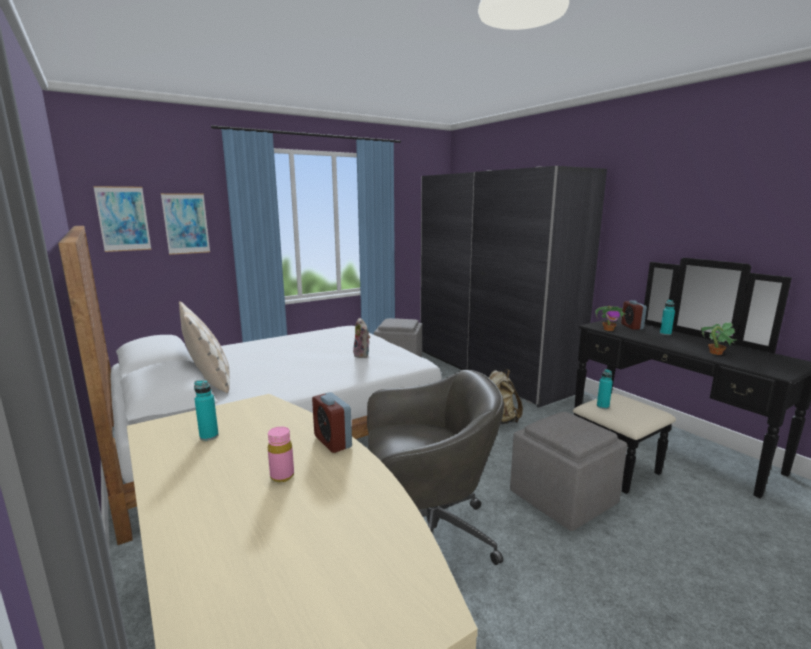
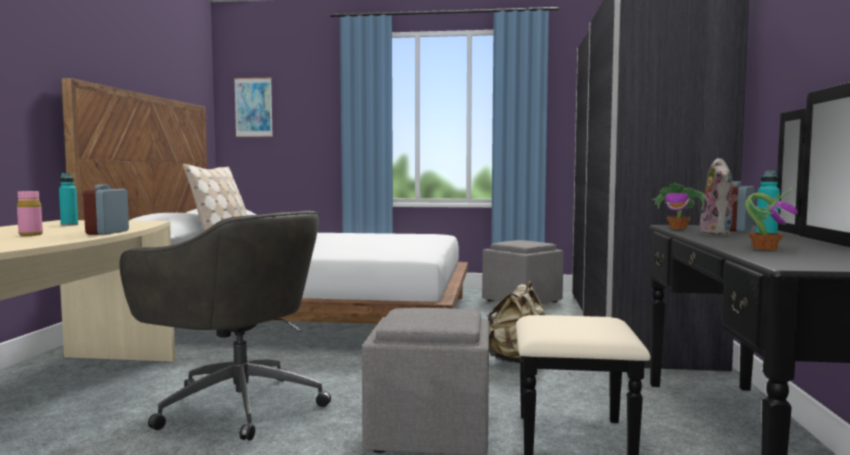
camera: 40 degrees right, 10 degrees down
picture [161,193,210,255] -> none
plush toy [353,318,370,358] -> plush toy moved to [700,158,738,235]
turquoise bottle [597,369,613,409] -> none

